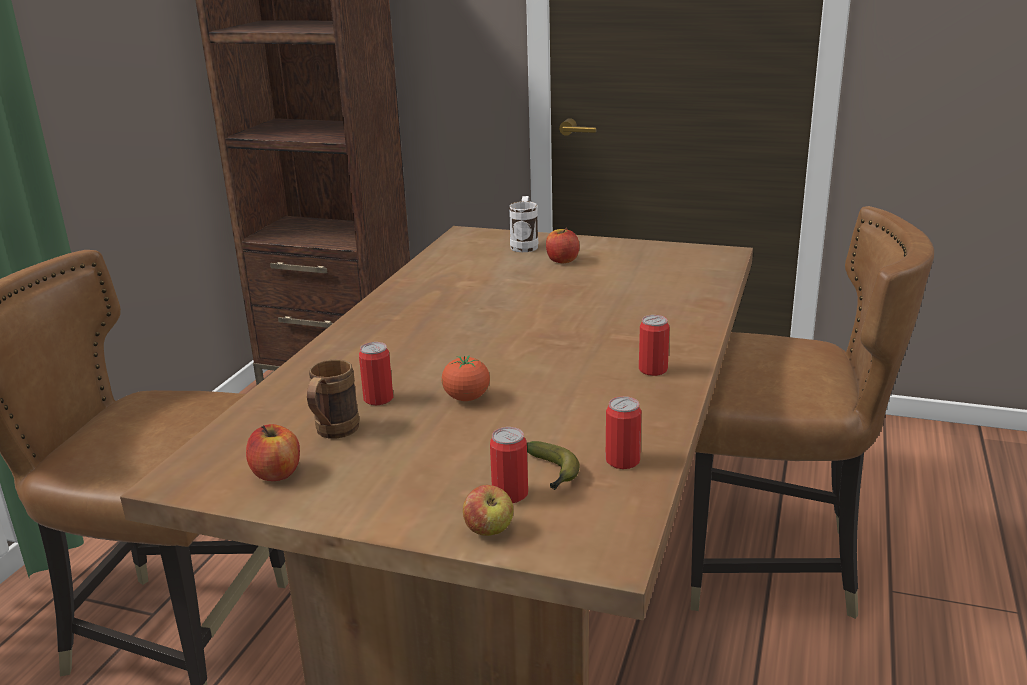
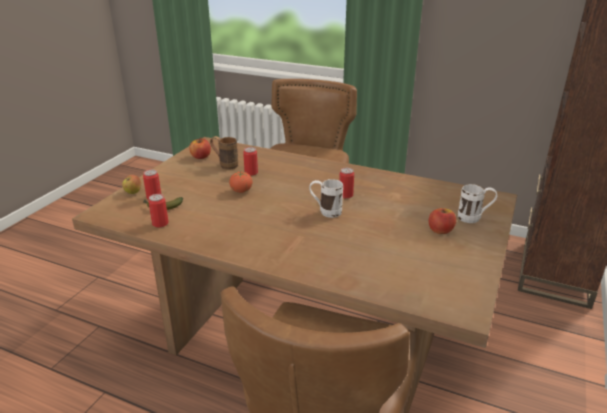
camera: 95 degrees right, 5 degrees up
can [639,315,669,376] -> can moved to [339,168,354,199]
none -> white mug [309,179,343,218]

